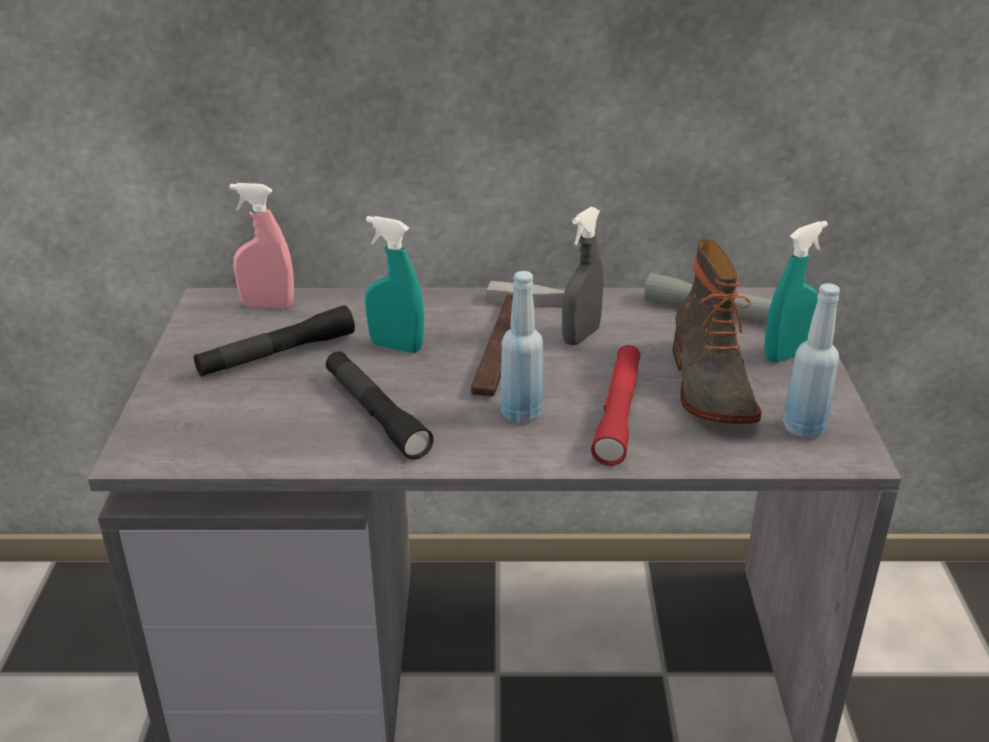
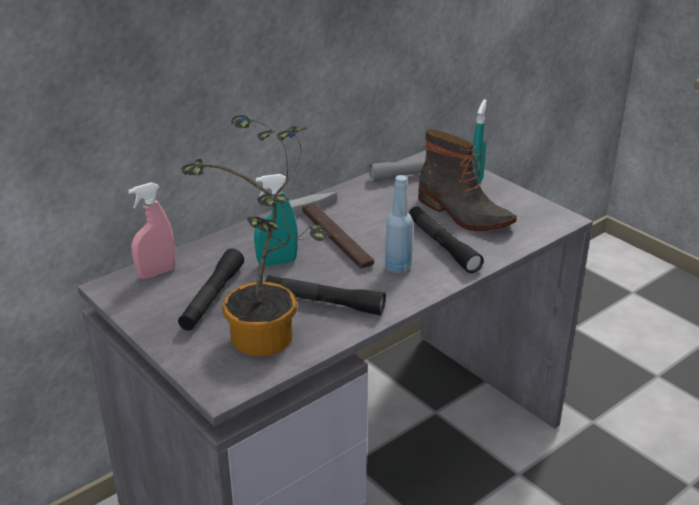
camera: 40 degrees left, 0 degrees up
grey spray bottle [562,207,604,345] -> none
red flashlight [591,345,640,466] -> black flashlight [409,206,484,273]
blue bottle [783,283,840,438] -> none
none -> potted plant [182,115,330,356]

